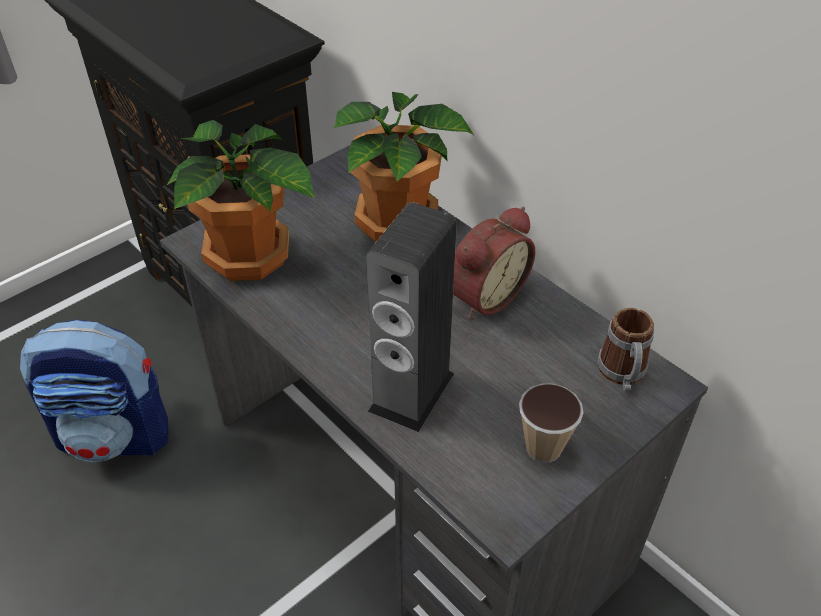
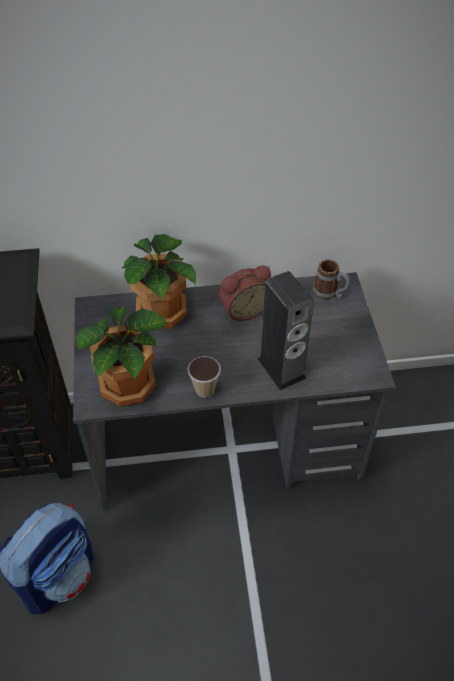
camera: 55 degrees left, 5 degrees up
alarm clock [453,207,535,319] -> alarm clock turned 75 degrees clockwise [219,266,271,321]
cup [519,384,583,463] -> cup moved to [188,356,221,398]

